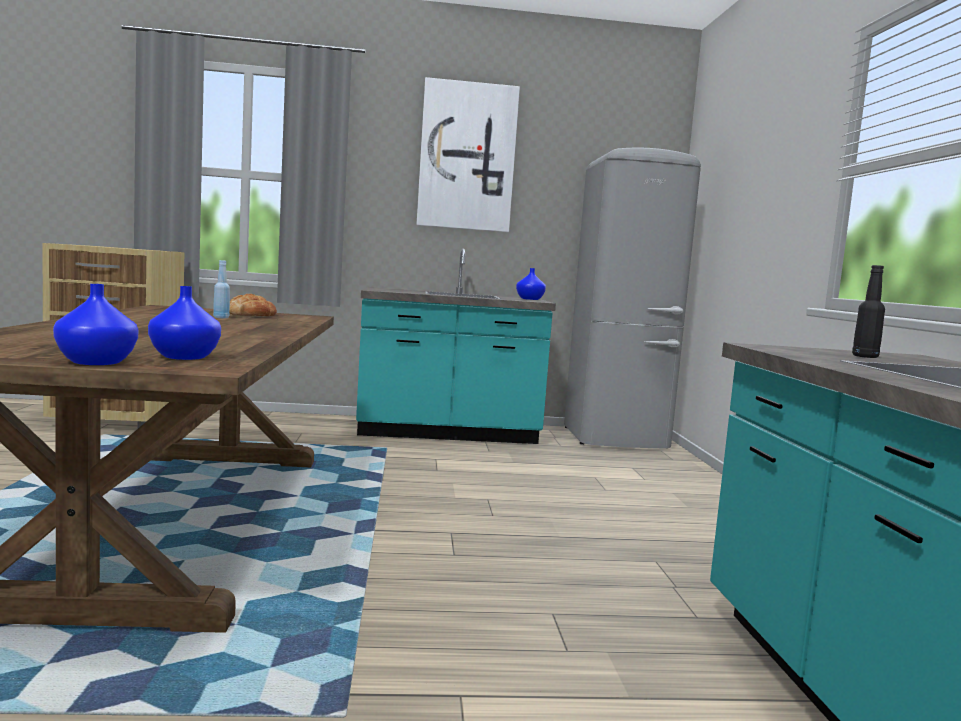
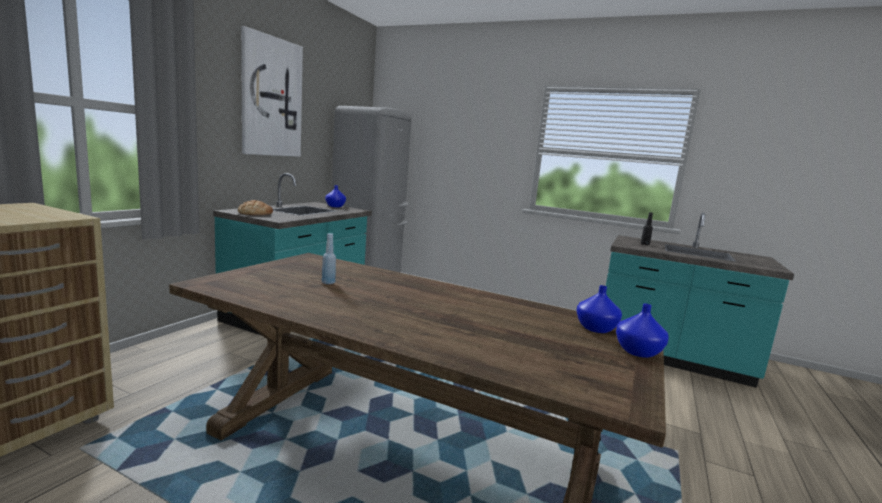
camera: 60 degrees left, 5 degrees up
bread [229,294,277,316] -> bread moved to [238,200,273,215]

